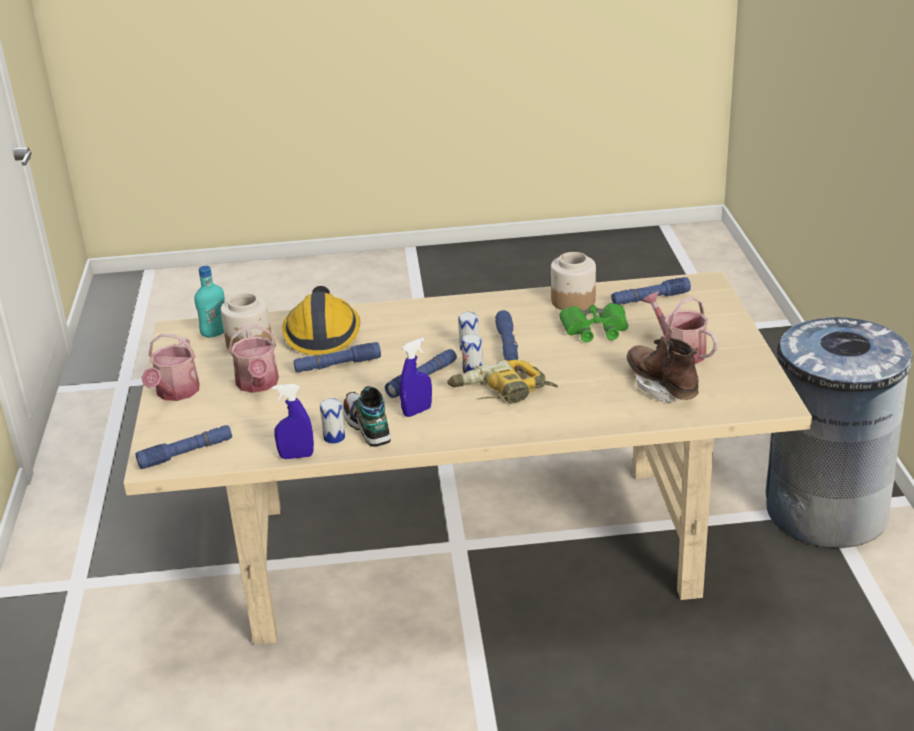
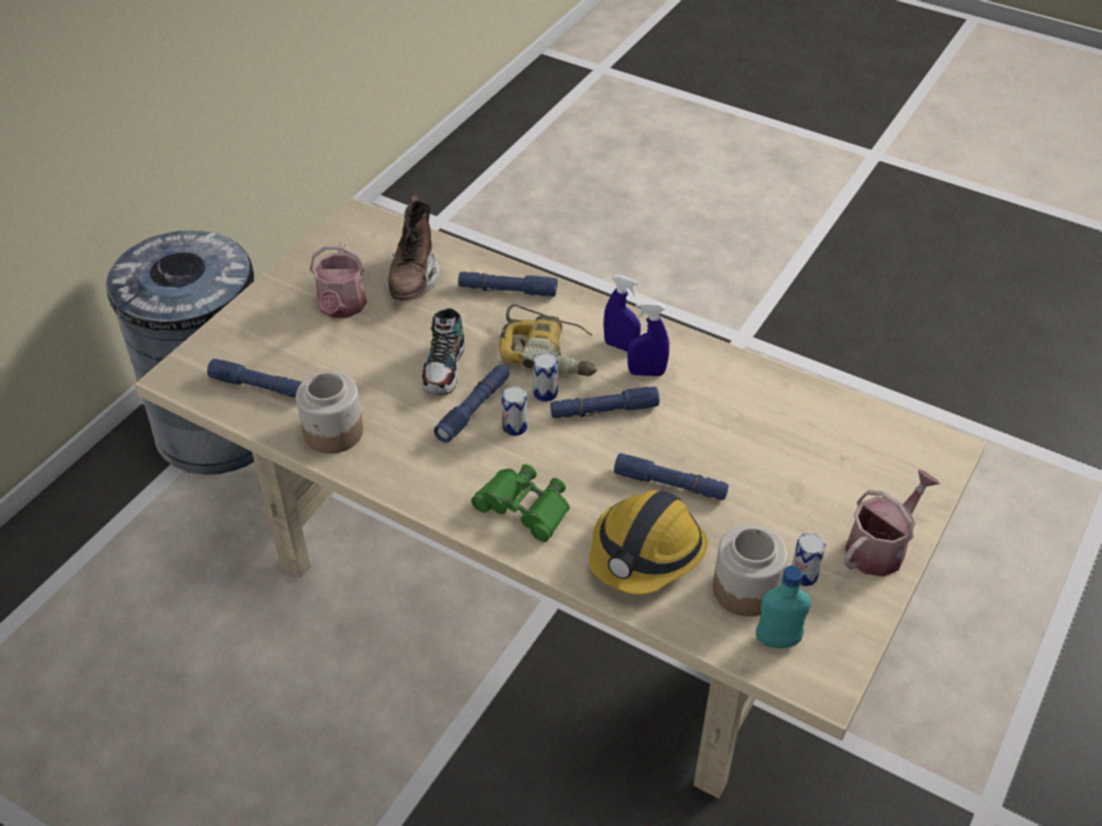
camera: 145 degrees left, 15 degrees up
blue flashlight [136,425,232,469] -> blue flashlight moved to [458,272,557,297]
watering can [228,324,279,393] -> none
blue spray bottle [273,384,314,459] -> blue spray bottle moved to [603,275,641,352]
can [320,398,345,444] -> can moved to [792,533,826,586]
shoe [343,386,391,447] -> shoe moved to [421,308,465,395]
green binoculars [559,303,628,342] -> green binoculars moved to [471,464,570,542]

